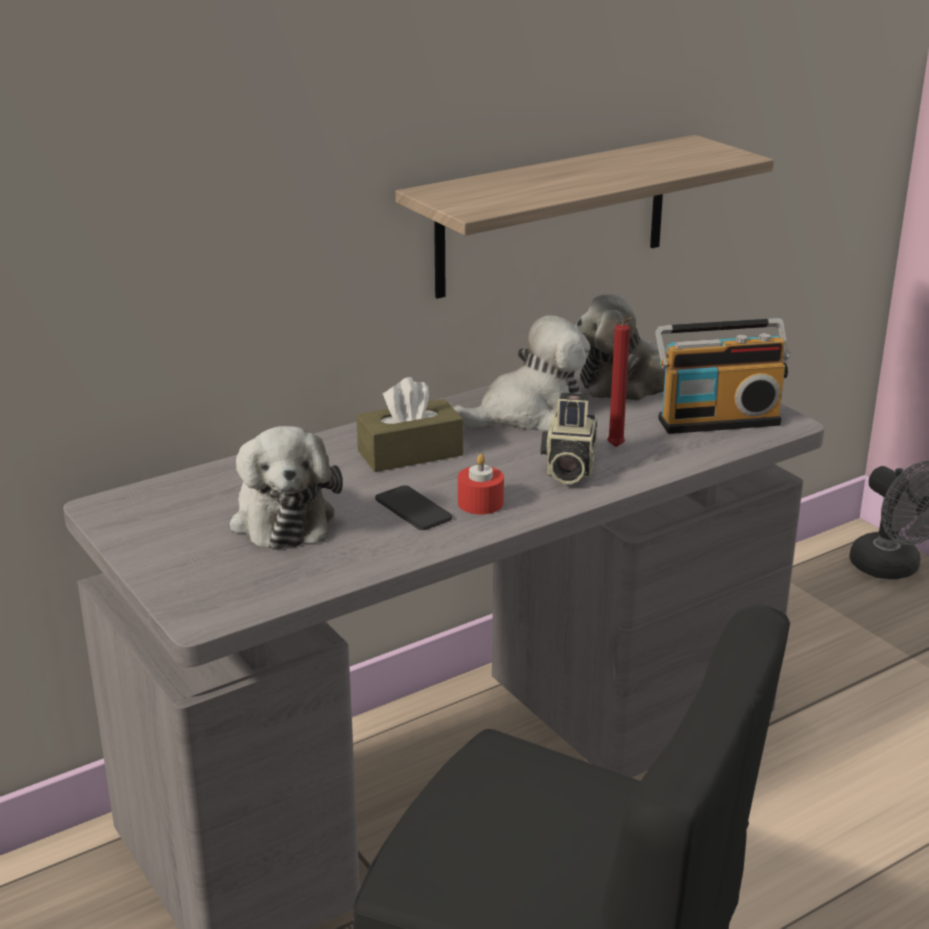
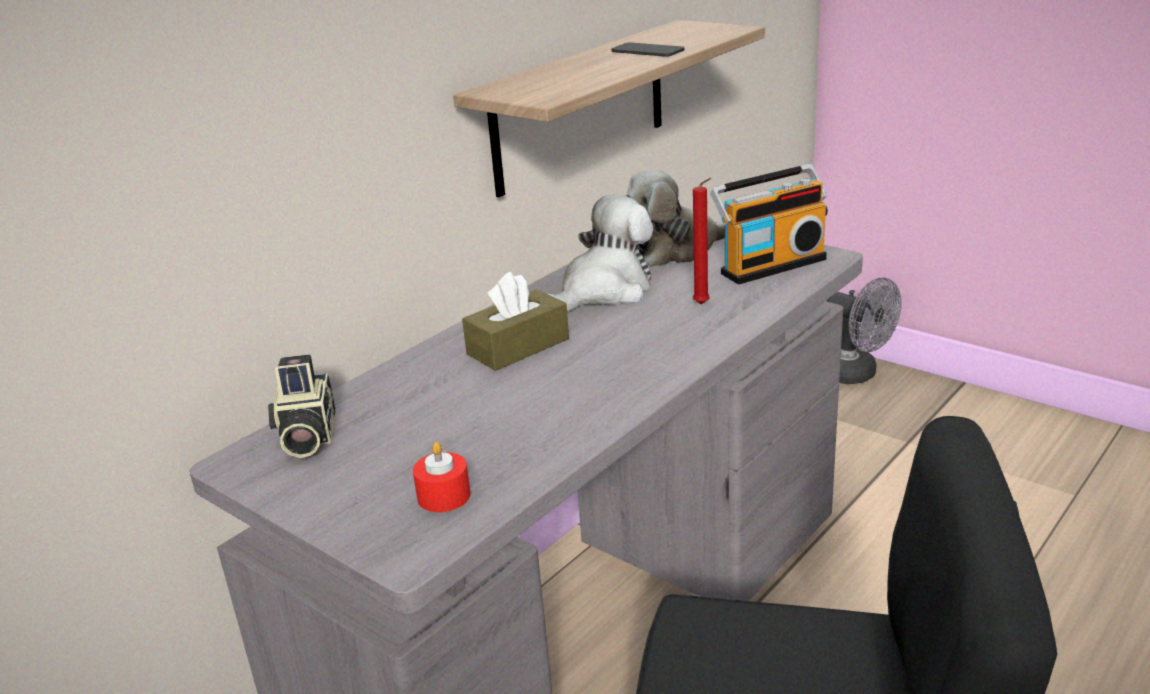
camera: 15 degrees left, 0 degrees up
plush toy [229,426,343,550] -> none
phone [375,485,452,530] -> phone moved to [611,42,684,57]
red candle [458,454,504,514] -> red candle moved to [413,442,471,512]
camera [541,392,597,484] -> camera moved to [268,354,335,458]

